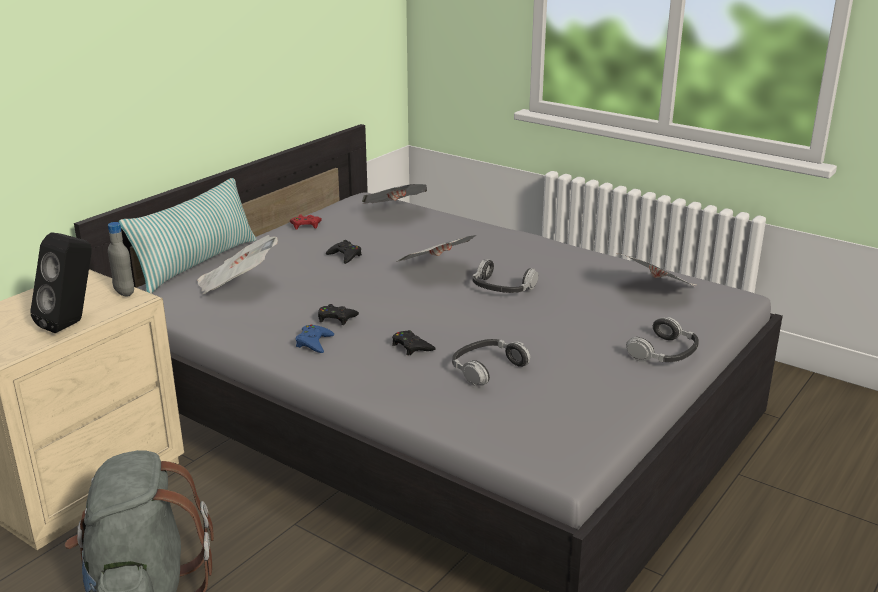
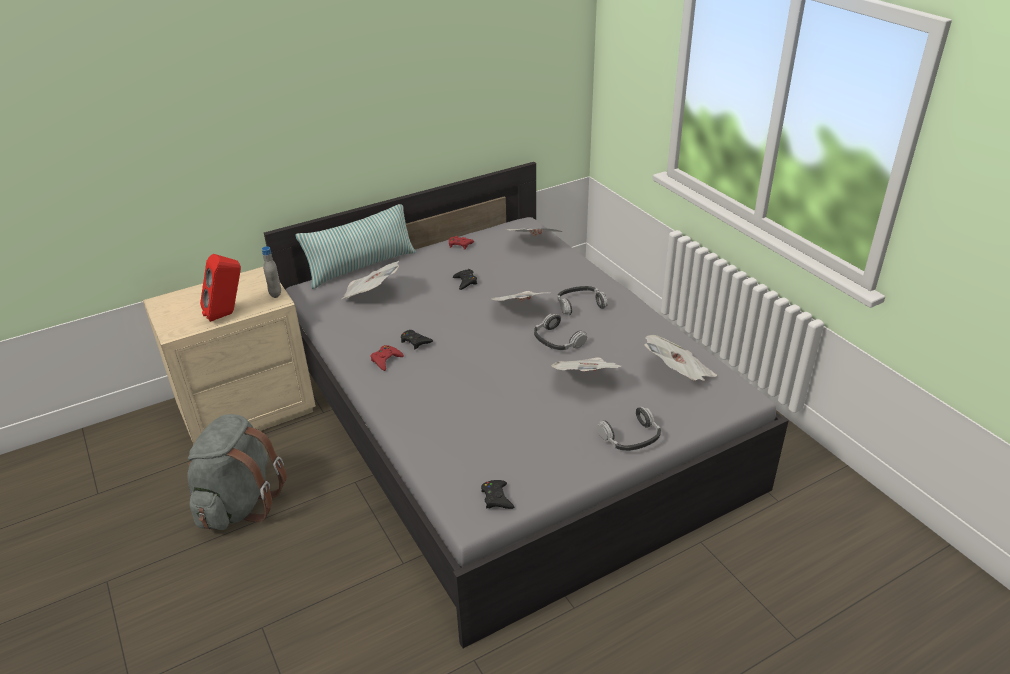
camera: 25 degrees right, 10 degrees up
black speaker [30,232,92,333] -> red speaker [200,254,241,322]
blue game controller [296,324,334,353] -> red game controller [370,345,404,371]
black game controller [392,330,436,355] -> black game controller moved to [481,480,514,509]
headphones [452,339,530,386] -> headphones moved to [557,286,608,315]
none -> newspaper [551,357,621,372]

